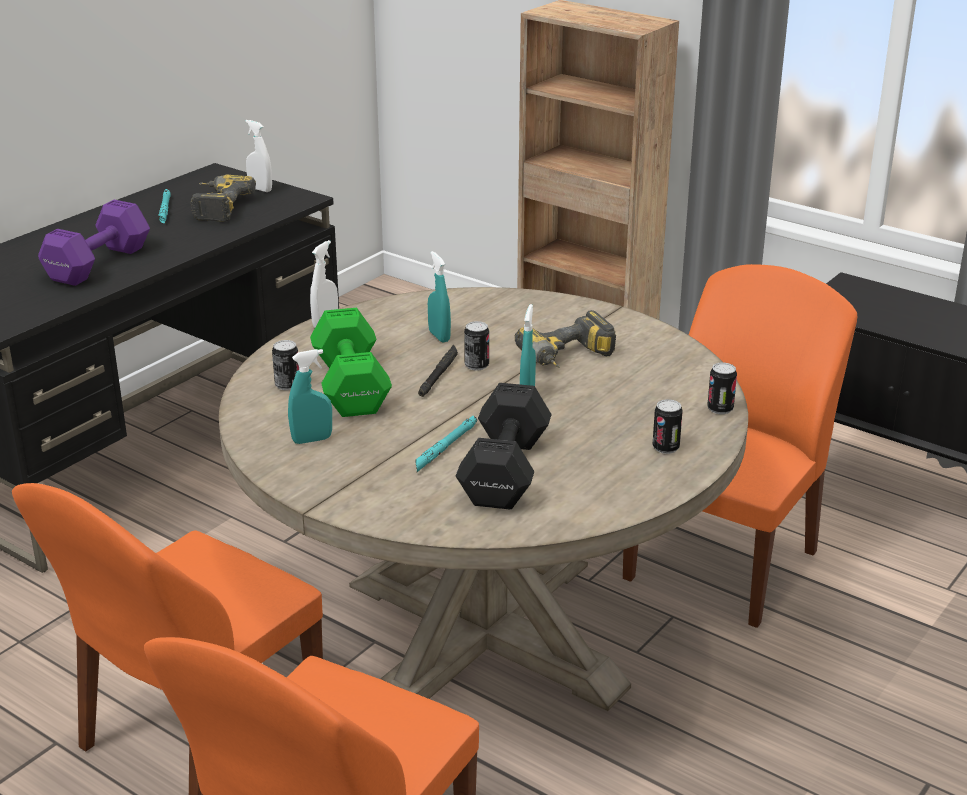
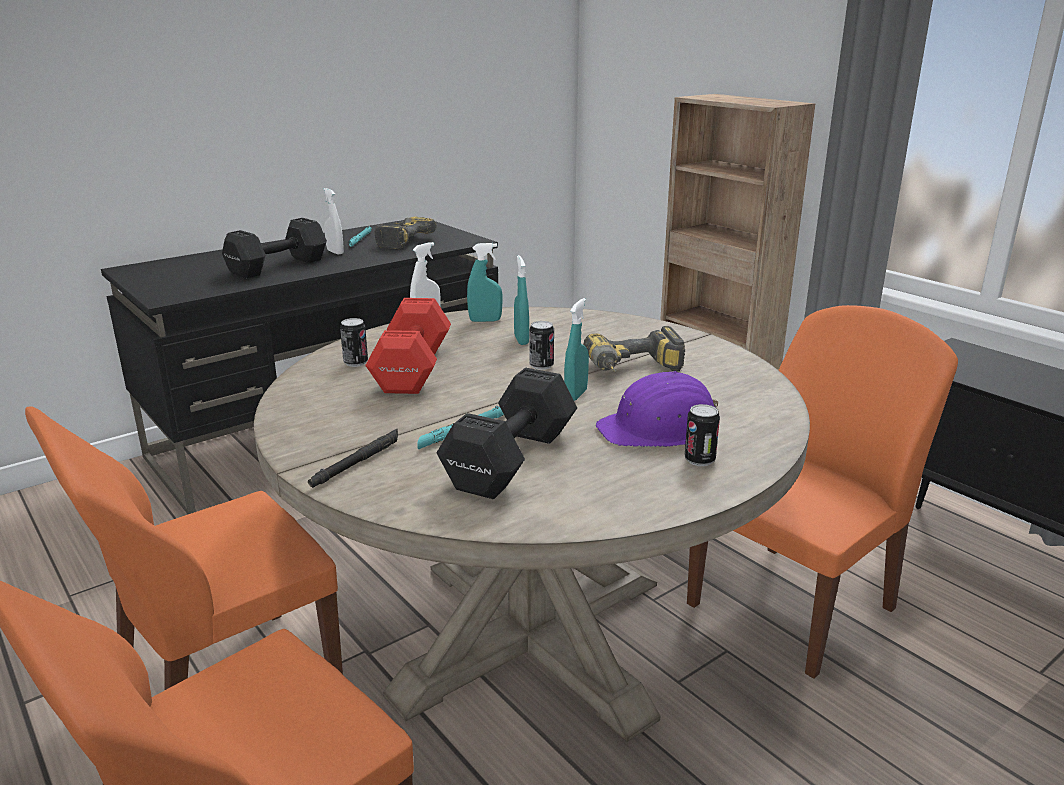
camera: 15 degrees right, 5 degrees down
purple dumbbell [38,200,150,286] -> black dumbbell [222,218,327,278]
white spray bottle [245,120,272,192] -> white spray bottle moved to [323,188,344,255]
turquoise spray bottle [288,349,332,444] -> turquoise spray bottle moved to [467,243,503,322]
green dumbbell [310,308,392,417] -> red dumbbell [365,298,451,394]
black flashlight [418,345,458,397] -> black flashlight moved to [308,429,398,488]
can [707,363,737,414] -> none
none -> purple hard hat [596,371,719,447]

